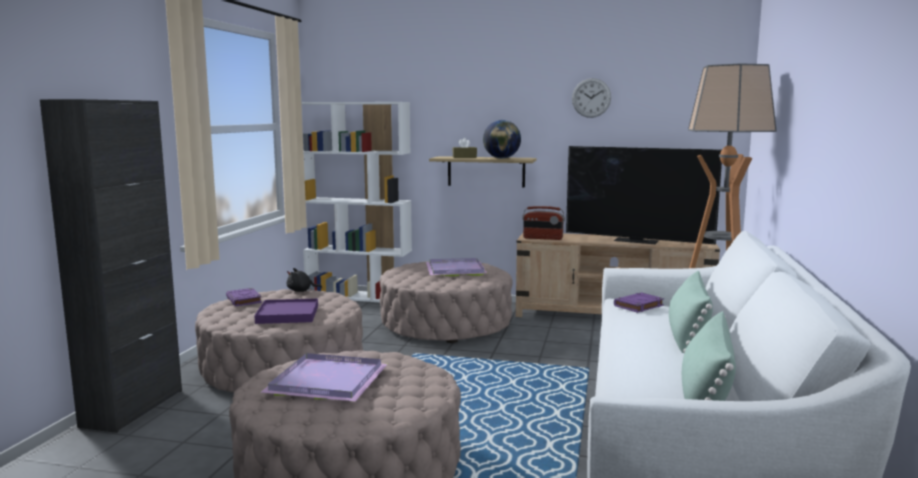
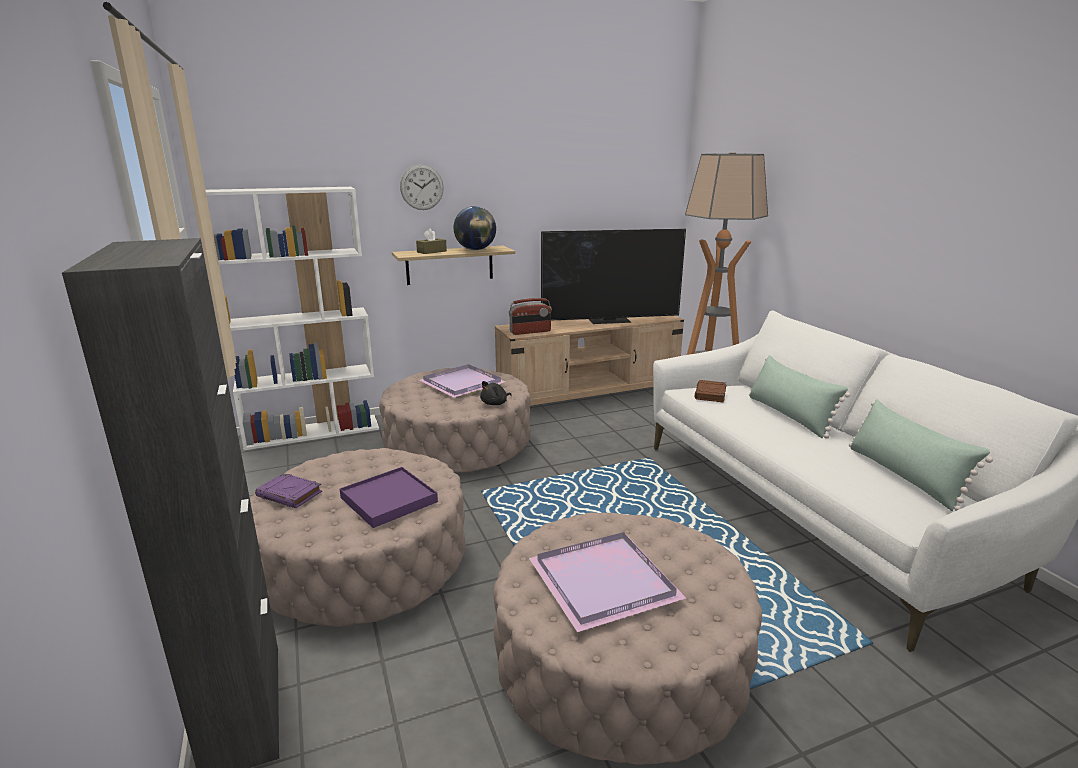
camera: 35 degrees left, 10 degrees up
black plush toy [287,268,322,292] -> black plush toy moved to [480,381,512,405]
wall clock [572,78,611,118] -> wall clock moved to [400,164,444,210]
purple book [614,292,664,313] -> brown book [695,380,726,403]

